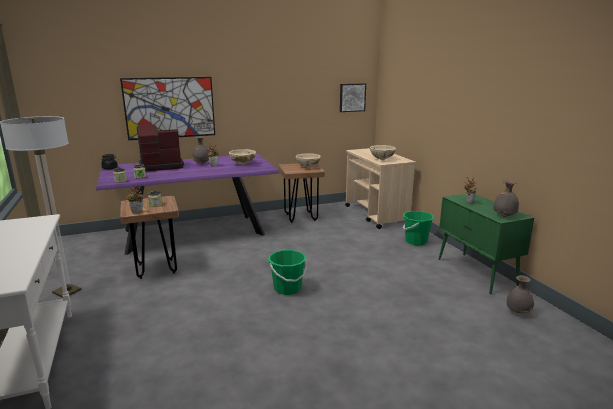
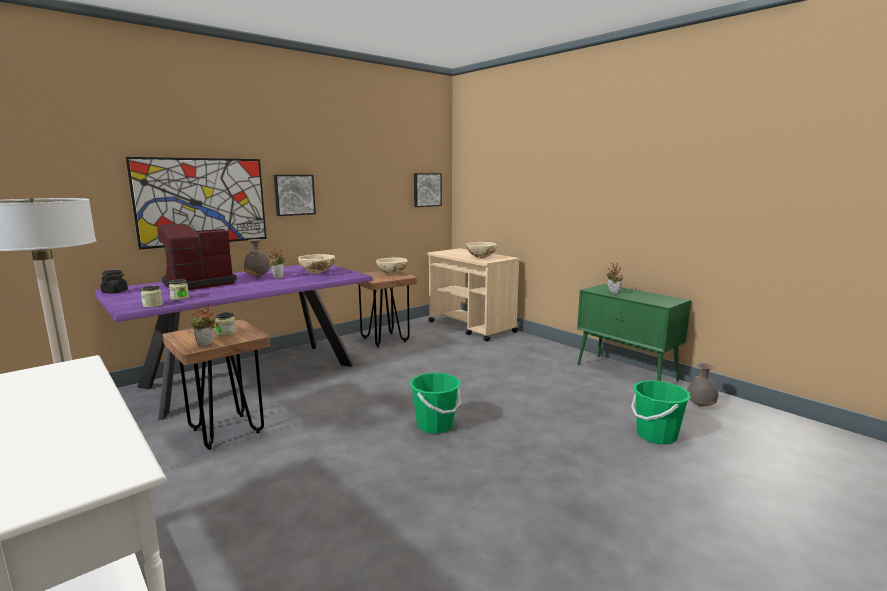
camera: 20 degrees left, 5 degrees down
green bucket [403,211,434,245] -> green bucket moved to [631,380,691,444]
grey vase [494,180,519,217] -> none
none -> picture [274,175,316,216]

